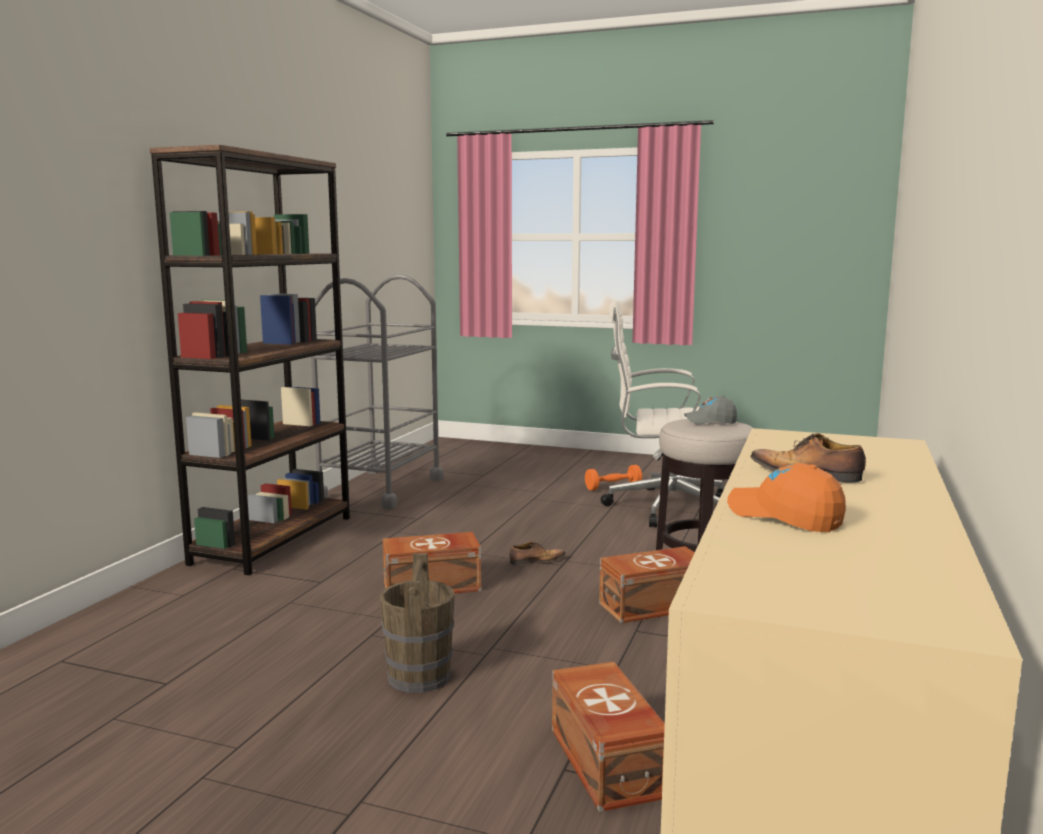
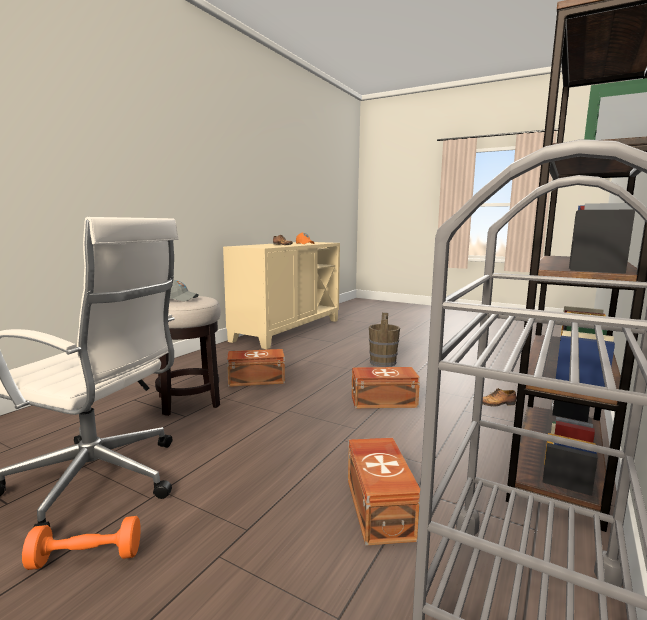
camera: 170 degrees left, 0 degrees up
shoe [509,542,566,565] -> shoe moved to [482,388,516,406]
brown storage box [552,662,665,812] -> brown storage box moved to [348,438,420,546]

